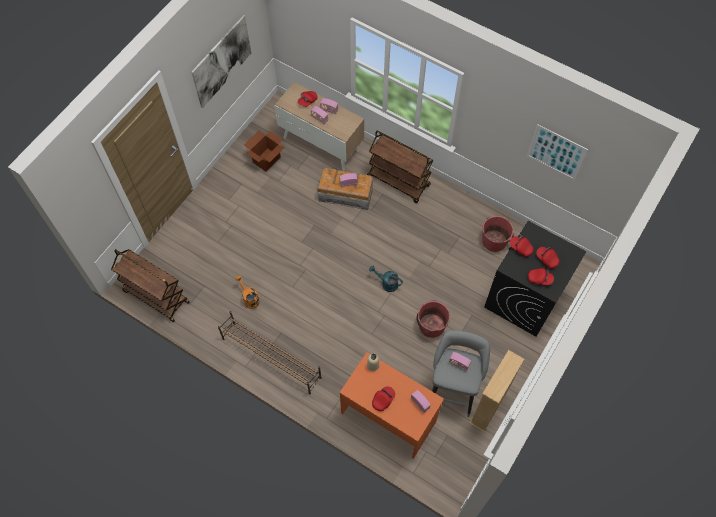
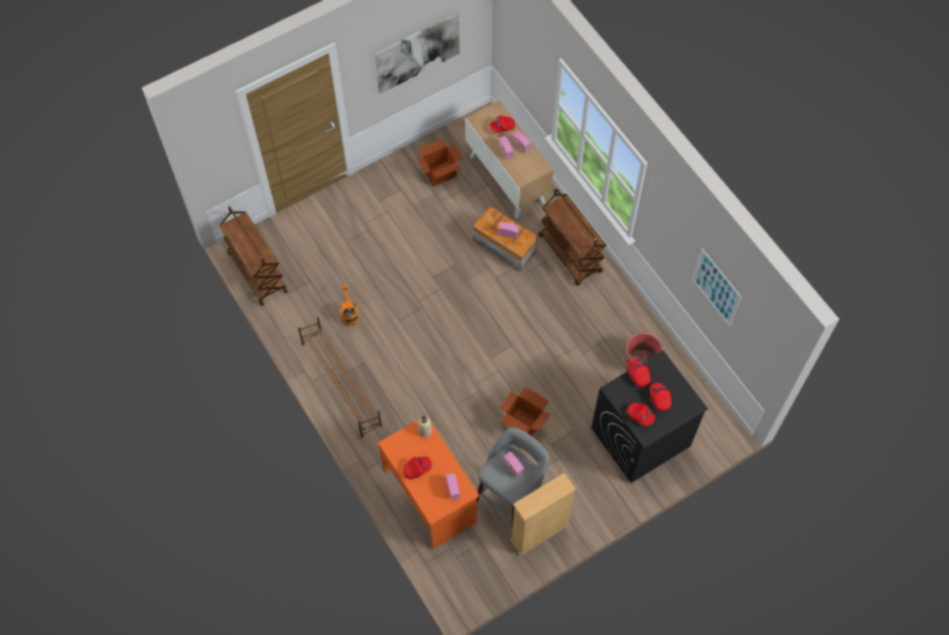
camera: 25 degrees right, 0 degrees up
turquoise watering can [369,265,403,292] -> none
red bucket [417,300,450,338] -> cardboard box [499,386,550,436]

